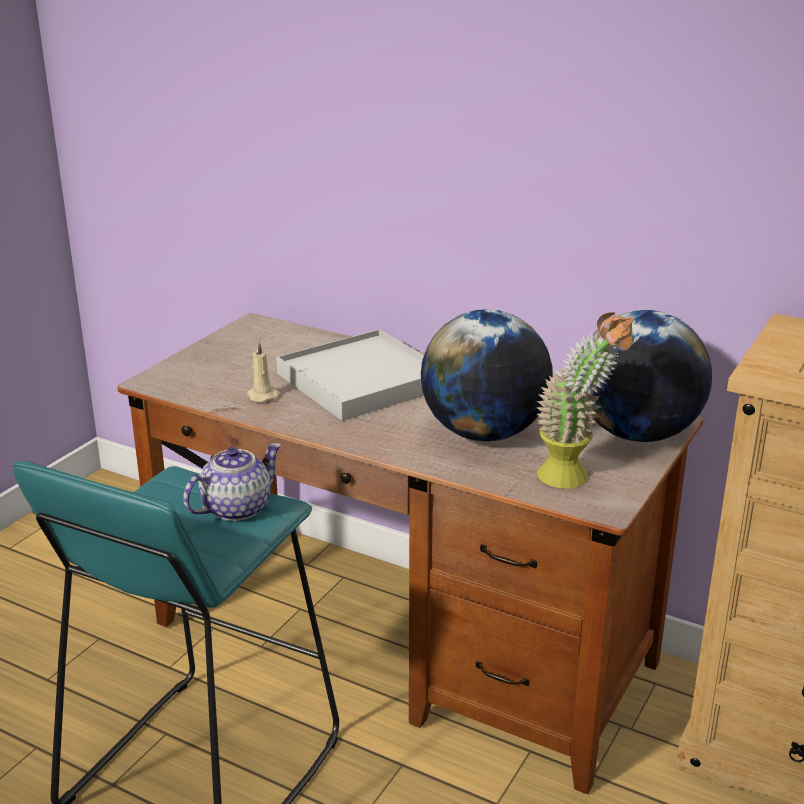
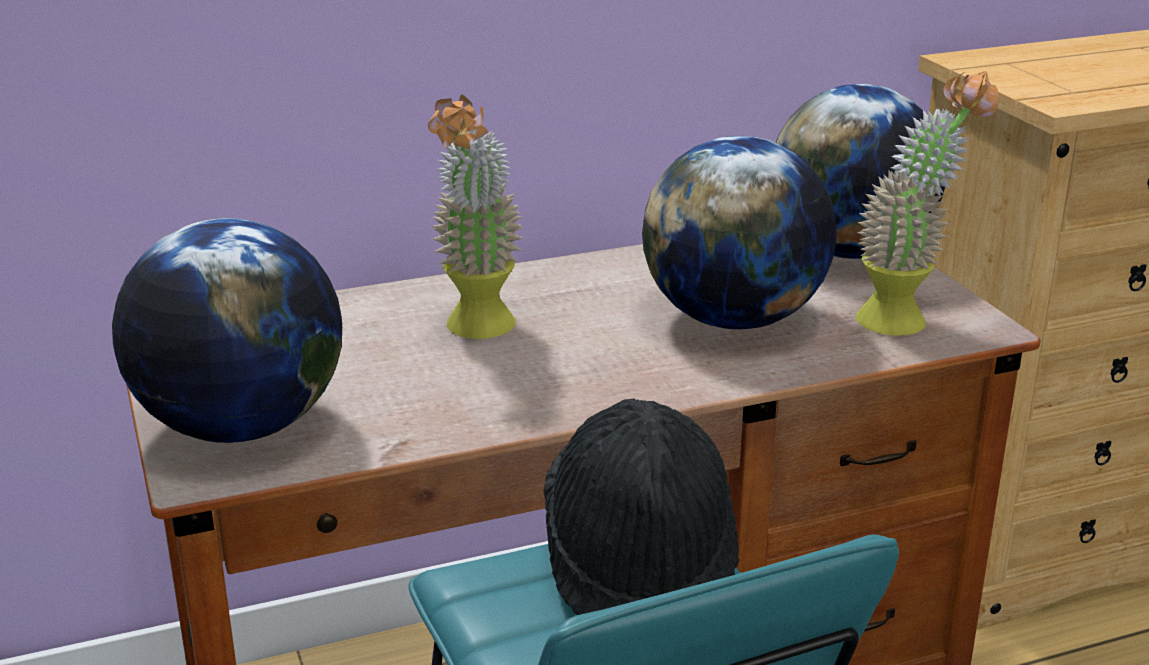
camera: 50 degrees left, 0 degrees up
teapot [183,443,282,521] -> black hat [544,398,739,615]
beige candle [247,342,279,402] -> none
white tray [276,329,424,421] -> potted plant [428,94,523,339]
none -> globe [112,218,342,443]

